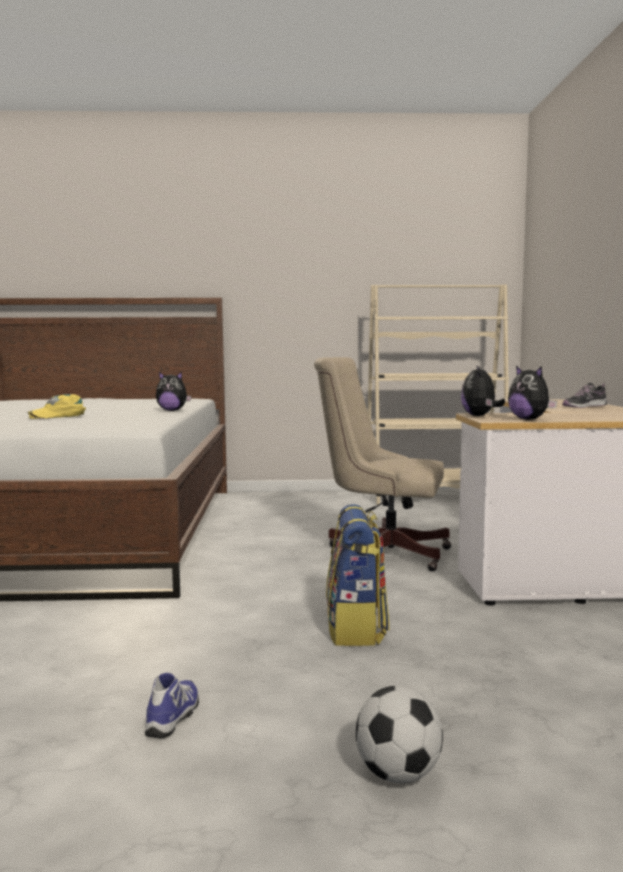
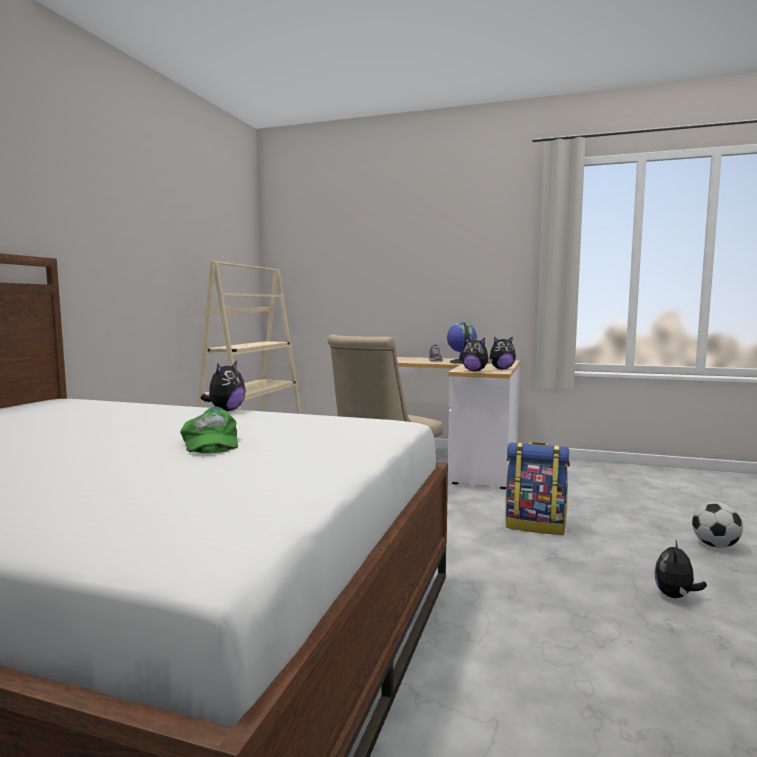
camera: 70 degrees left, 0 degrees up
yellow cap [27,394,86,419] -> green cap [180,407,238,453]
shoe [145,673,199,738] -> plush toy [654,541,707,598]
none -> globe [447,322,477,364]

